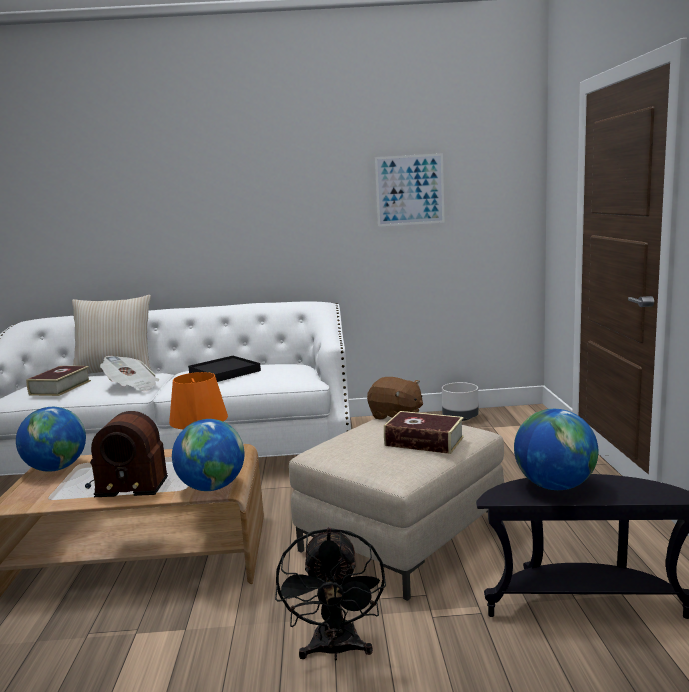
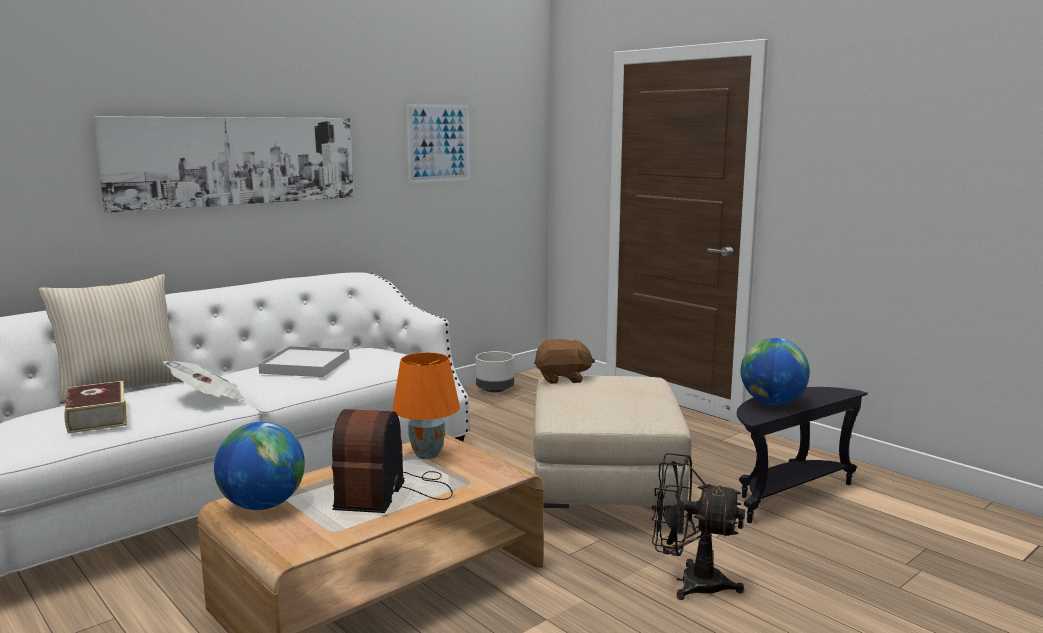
camera: 40 degrees left, 0 degrees up
radio [85,411,168,497] -> radio turned 135 degrees clockwise [332,409,453,513]
globe [172,419,245,491] -> none
black tray [188,356,261,382] -> white tray [258,346,349,377]
black fan [275,527,386,660] -> black fan turned 150 degrees clockwise [652,453,745,600]
book [384,411,464,454] -> none
none -> picture [93,116,353,213]

